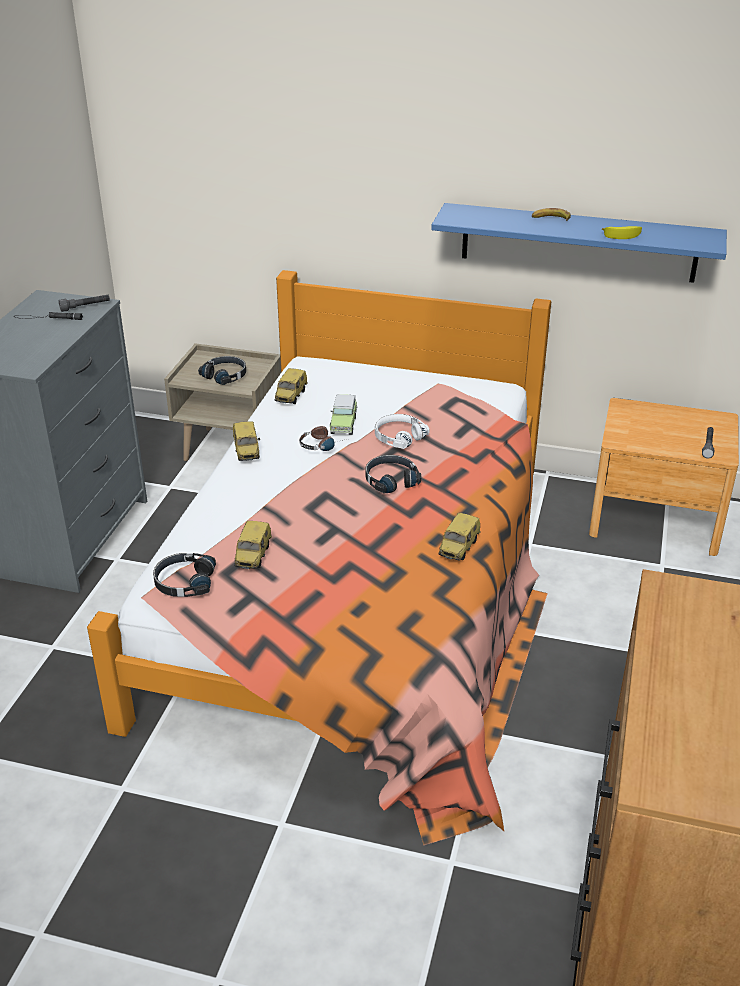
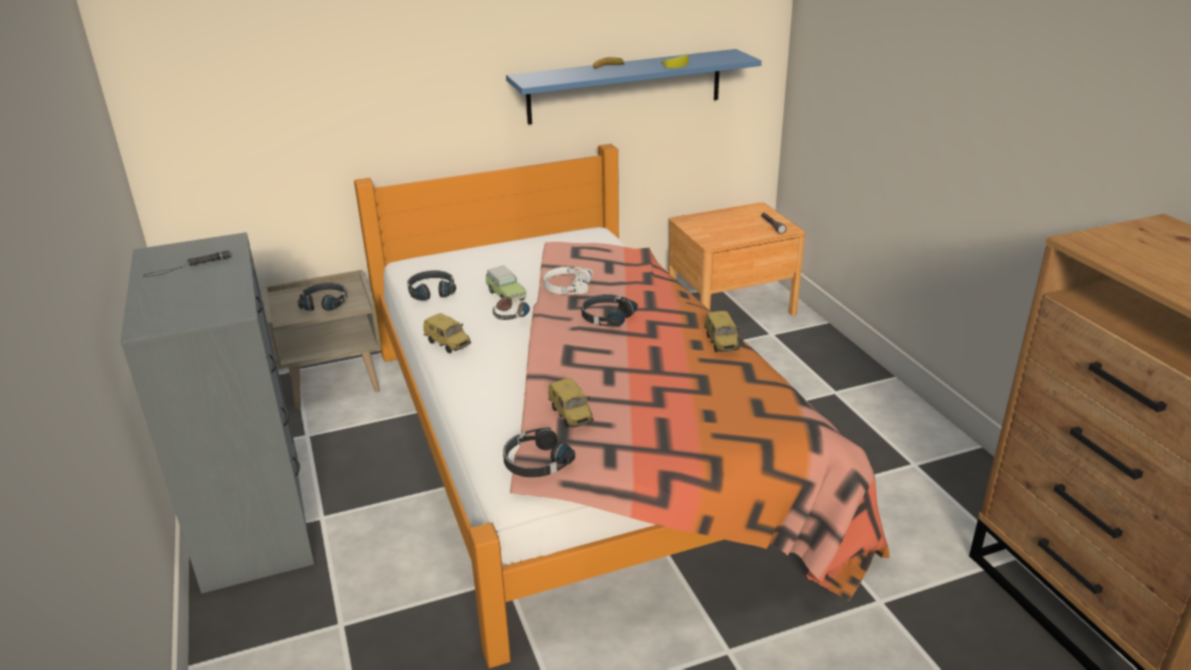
camera: 35 degrees left, 5 degrees down
grey flashlight [59,295,110,312] -> none
toy car [275,368,308,404] -> black headphones [407,270,456,300]

